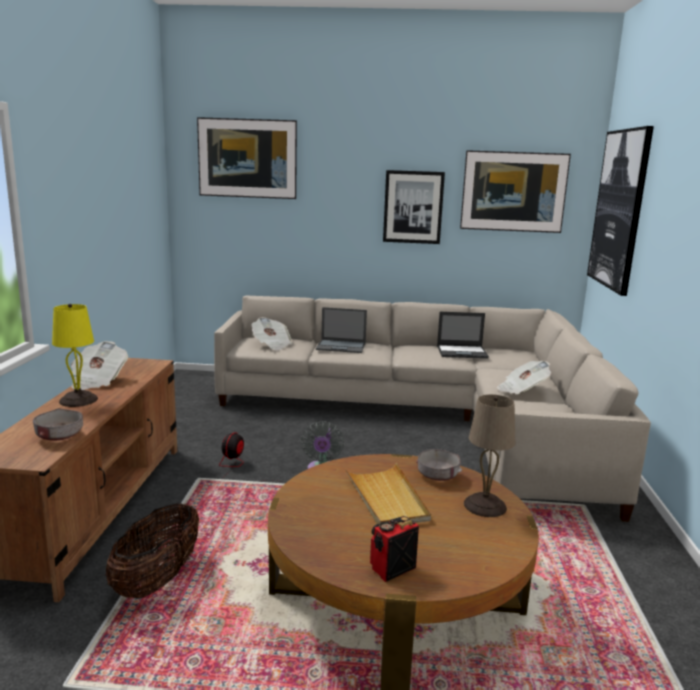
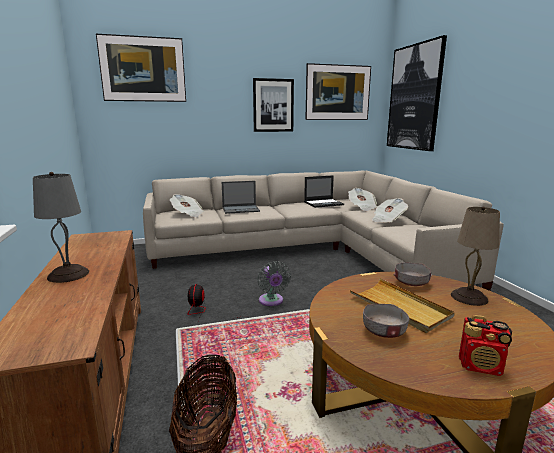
camera: 20 degrees left, 0 degrees up
grey bowl [33,408,83,441] -> grey bowl moved to [363,304,409,338]
yellow table lamp [52,304,98,407] -> grey table lamp [33,172,89,283]
newspaper [70,341,128,390] -> newspaper moved to [348,188,377,211]
radio [370,516,419,582] -> radio turned 105 degrees counterclockwise [459,315,512,376]

